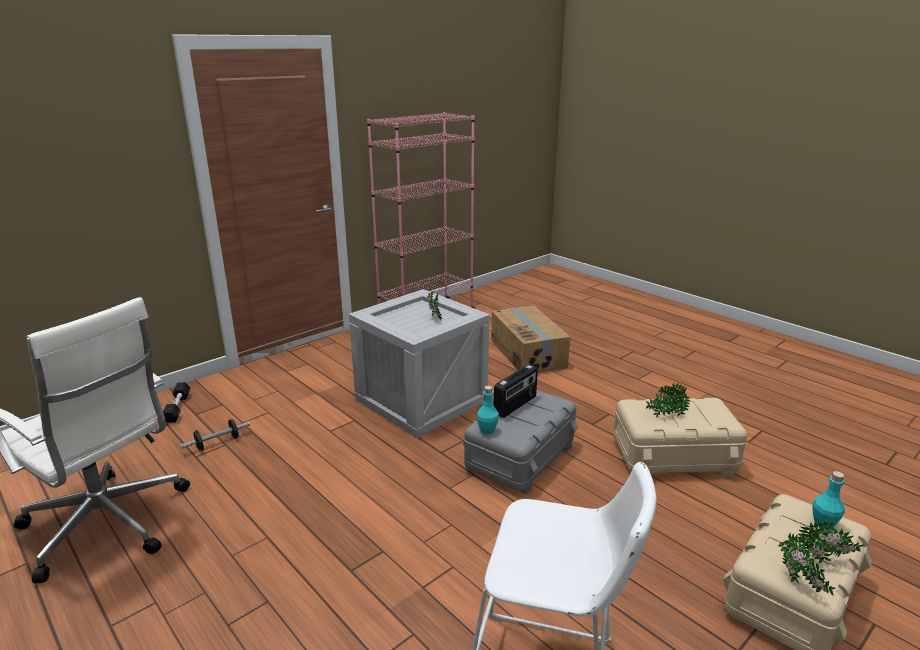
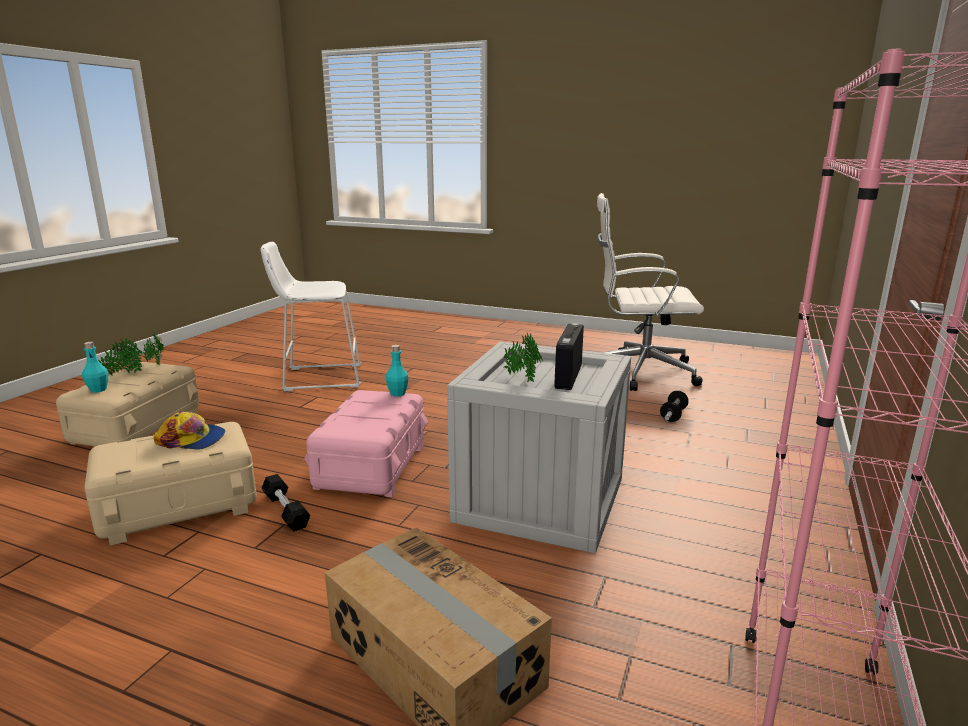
camera: 155 degrees right, 5 degrees down
black dumbbell [163,382,191,423] -> black dumbbell moved to [261,474,311,532]
grey storage box [463,390,578,494] -> pink storage box [304,390,428,497]
radio [494,365,538,418] -> radio moved to [555,323,584,390]
potted plant [646,383,690,418] -> cap [153,411,225,450]

